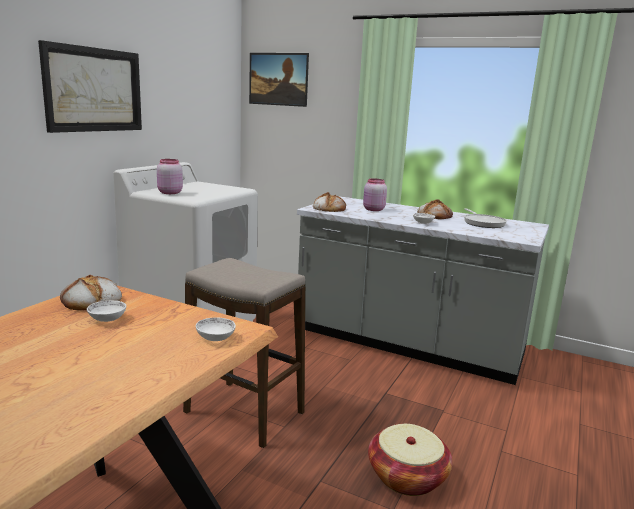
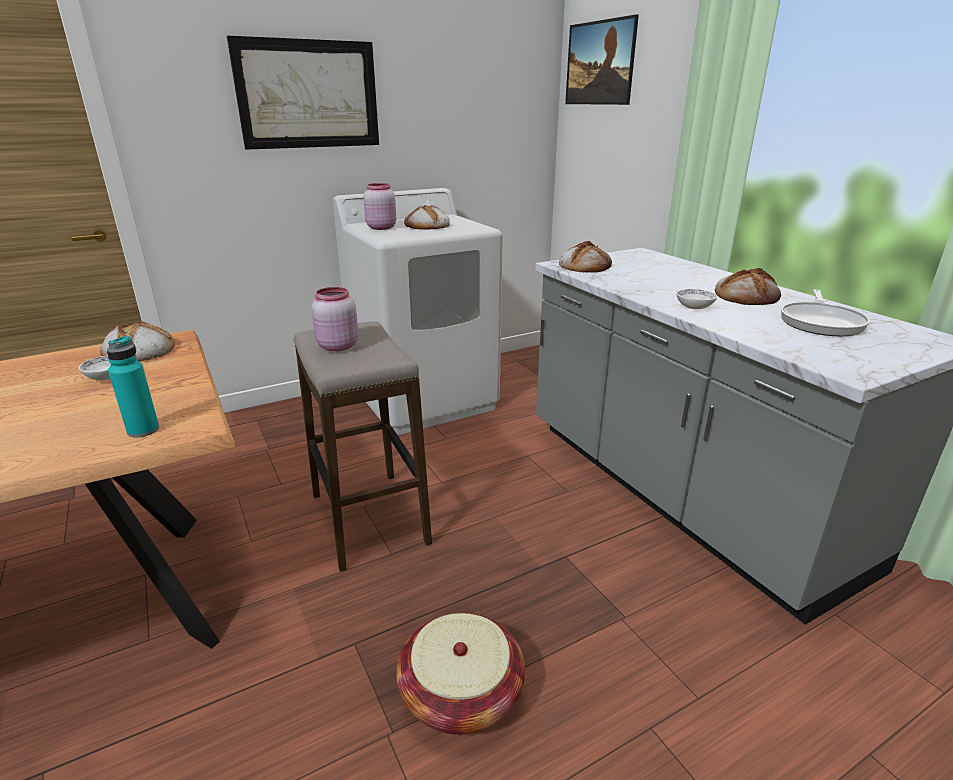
camera: 35 degrees right, 10 degrees up
white bowl [196,317,236,341] -> turquoise bottle [107,336,159,438]
pink jar [363,178,387,211] -> pink jar moved to [311,287,358,351]
none -> bread [404,205,450,230]

